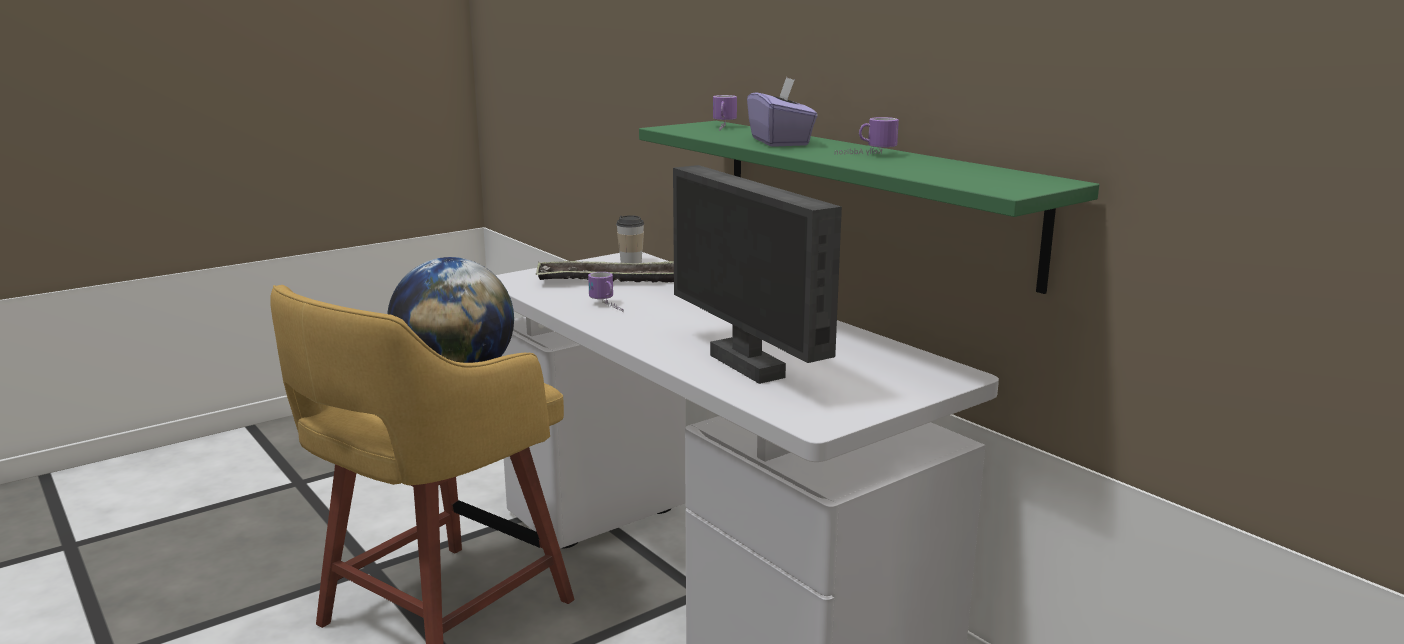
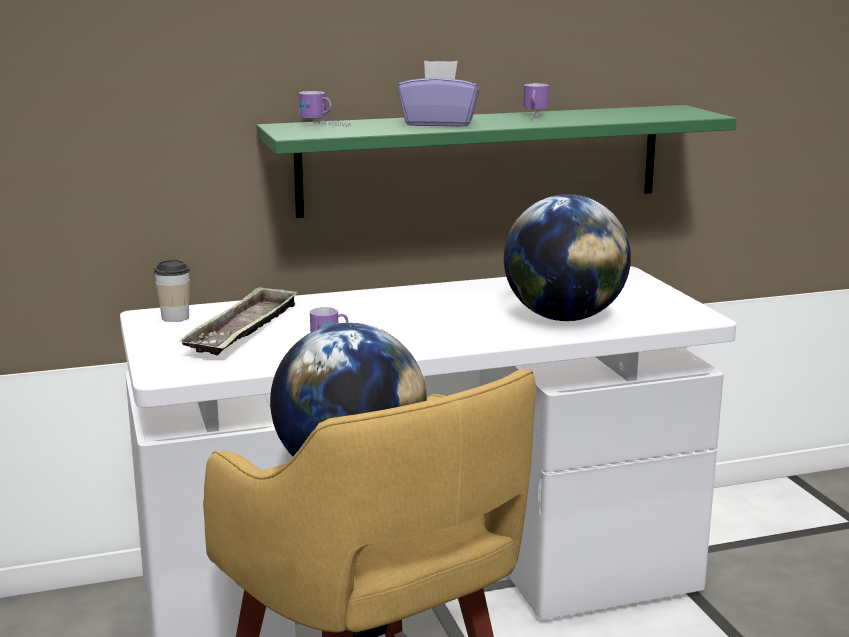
camera: 70 degrees left, 0 degrees up
monitor [673,165,842,384] -> globe [504,194,631,321]

